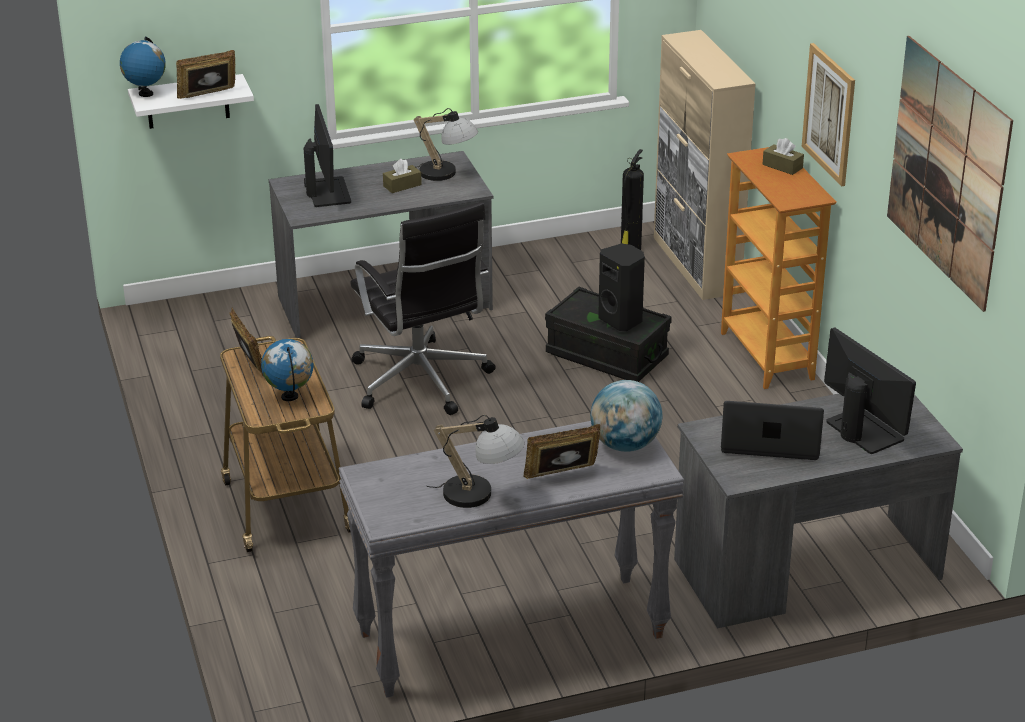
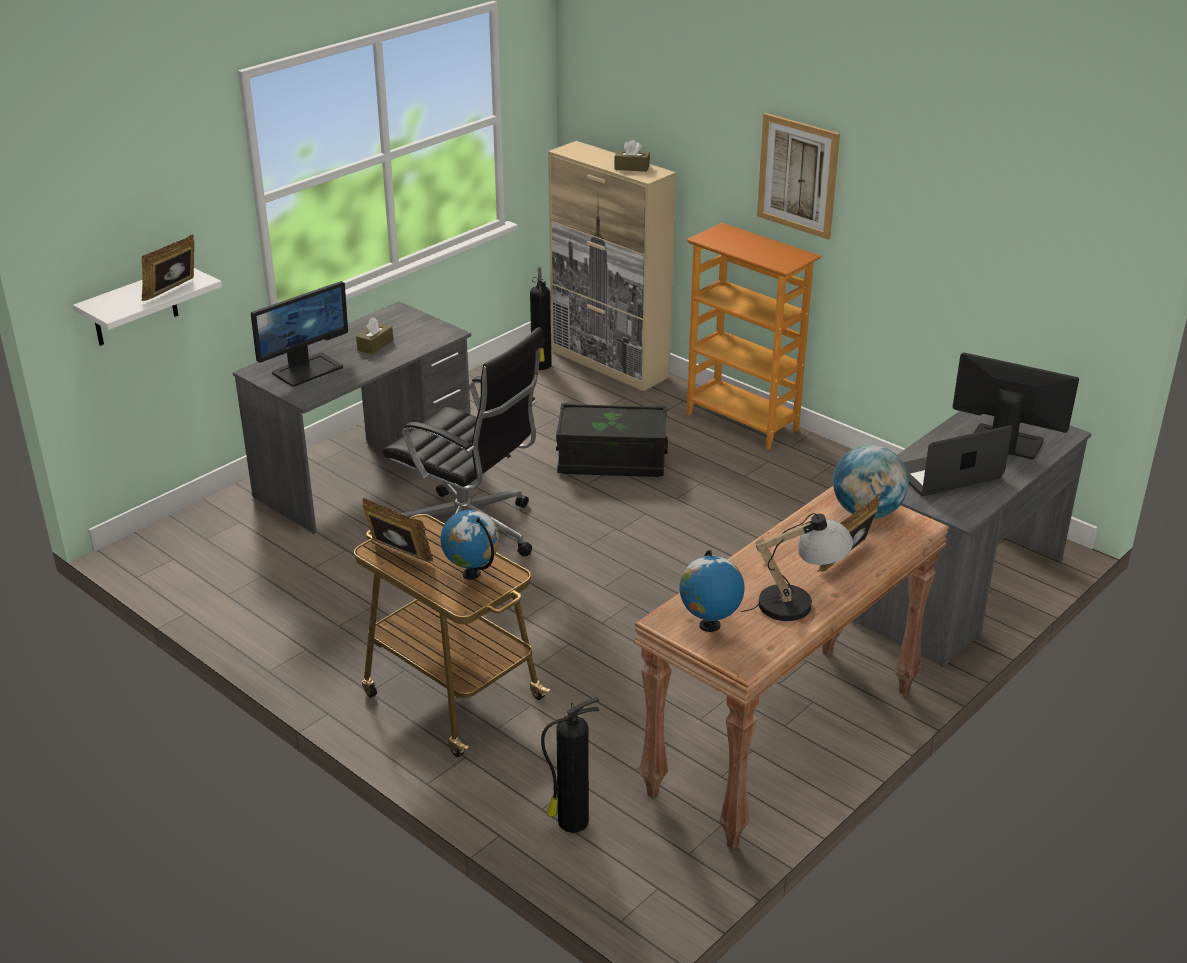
camera: 30 degrees left, 0 degrees up
globe [120,37,166,97] -> globe moved to [679,550,745,632]
monitor [304,104,351,207] -> monitor turned 90 degrees clockwise [251,281,348,387]
grey console table [339,421,684,698] -> brown console table [634,486,949,850]
table lamp [414,108,478,181] -> none
black speaker [598,244,645,331] -> none
brown tissue box [763,138,804,175] -> brown tissue box moved to [614,140,650,172]
picture [887,36,1013,312] -> none
none -> fire extinguisher [541,697,599,833]

